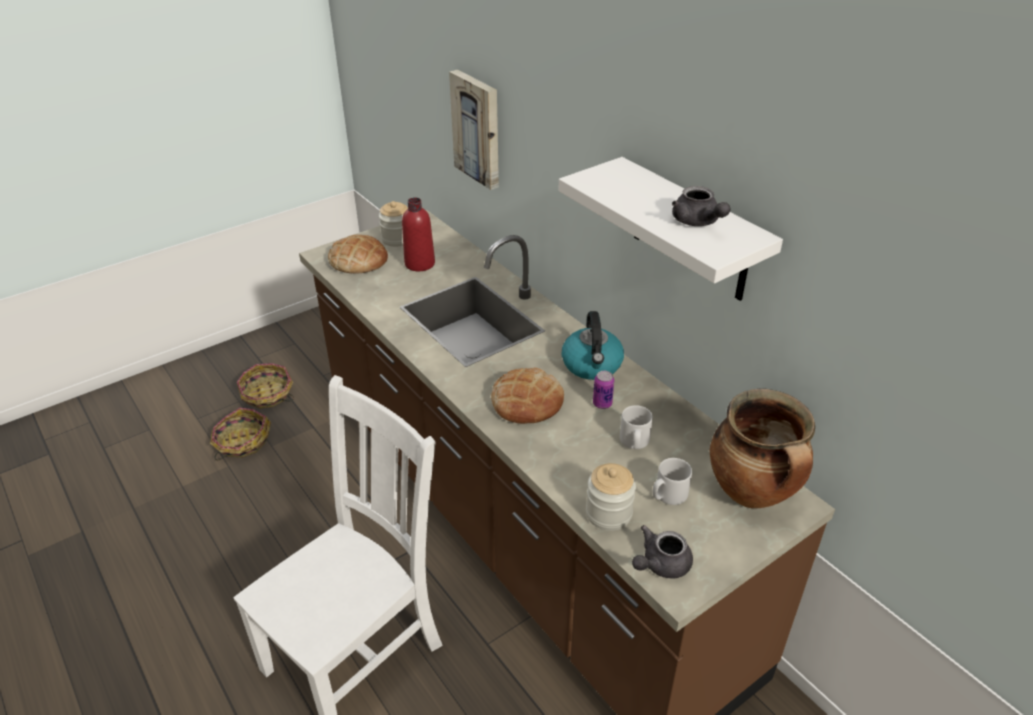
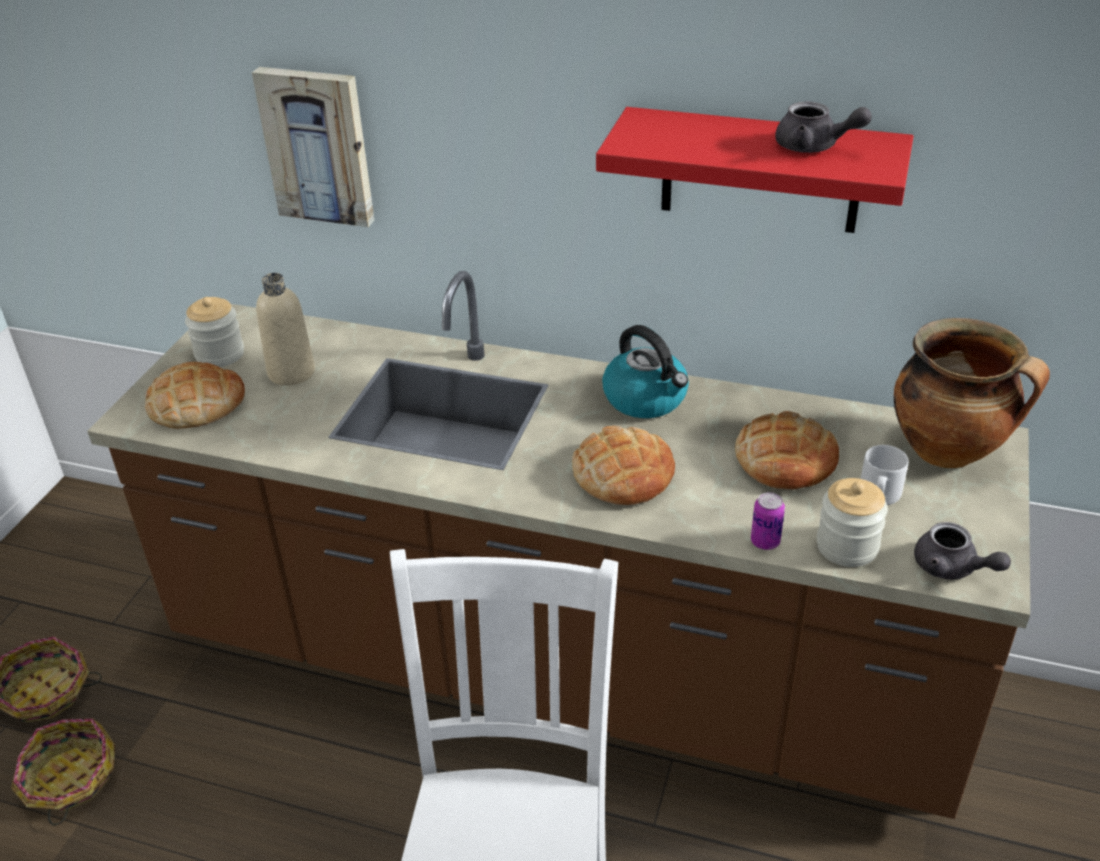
camera: 35 degrees left, 0 degrees up
red bottle [402,197,435,271] -> beige bottle [256,273,315,386]
white shelf [558,157,783,301] -> red shelf [596,107,914,233]
can [593,371,614,409] -> can moved to [751,492,785,550]
grey mug [620,405,653,450] -> bread [735,411,839,490]
grey teapot [632,525,693,578] -> grey teapot turned 60 degrees counterclockwise [914,522,1011,580]

